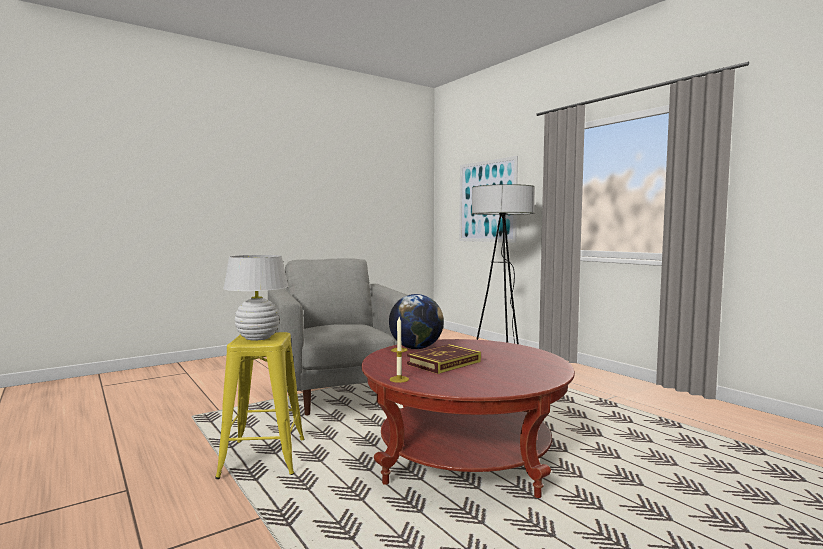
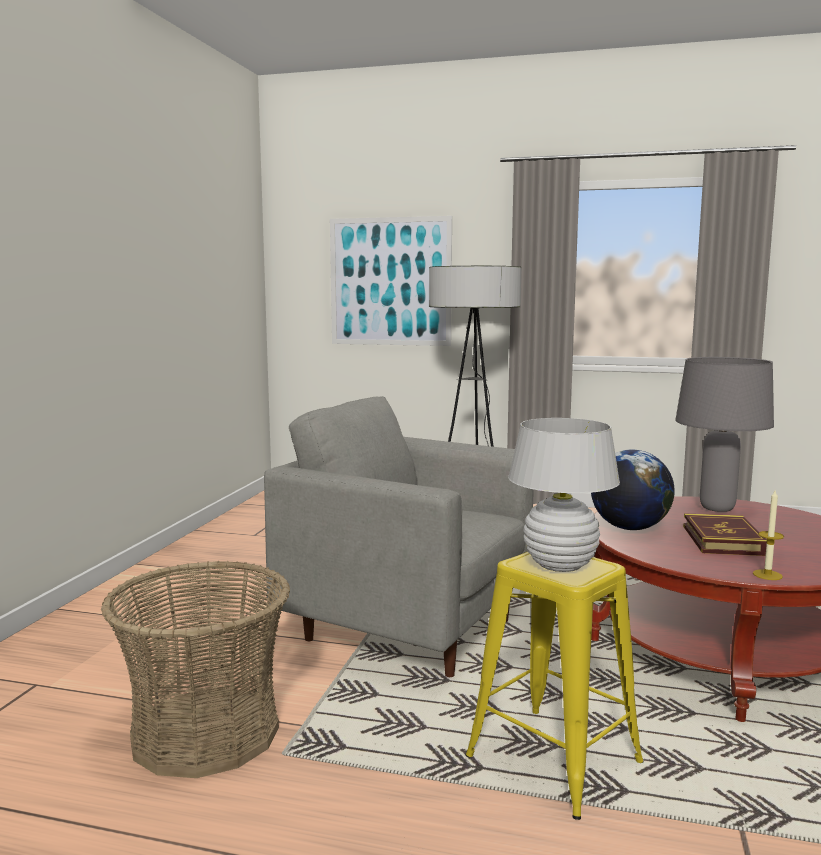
camera: 40 degrees left, 5 degrees up
none -> basket [101,561,290,778]
none -> grey table lamp [675,357,774,512]

